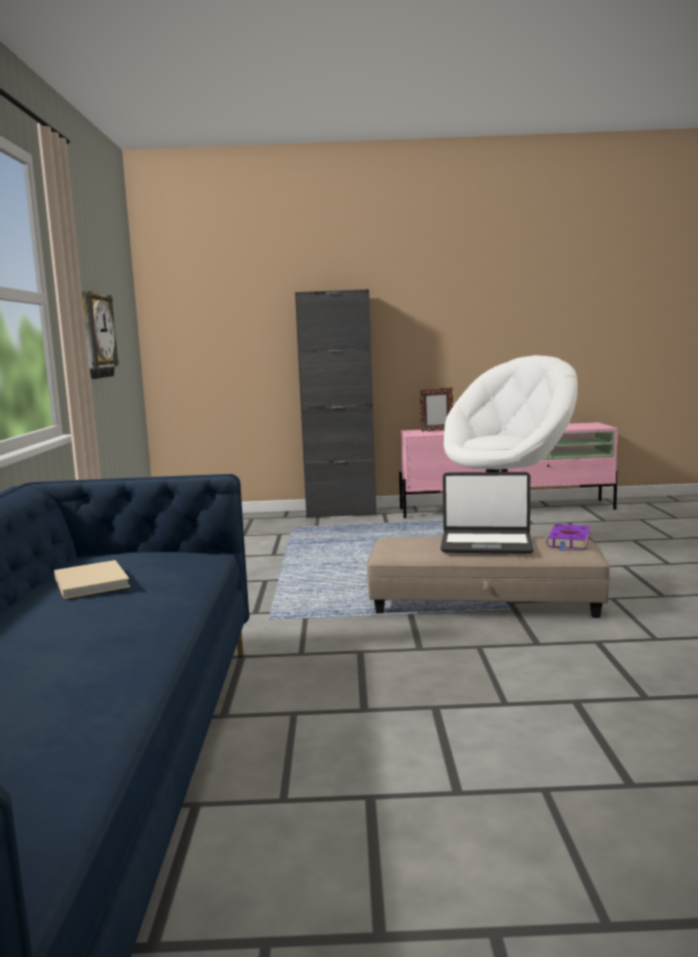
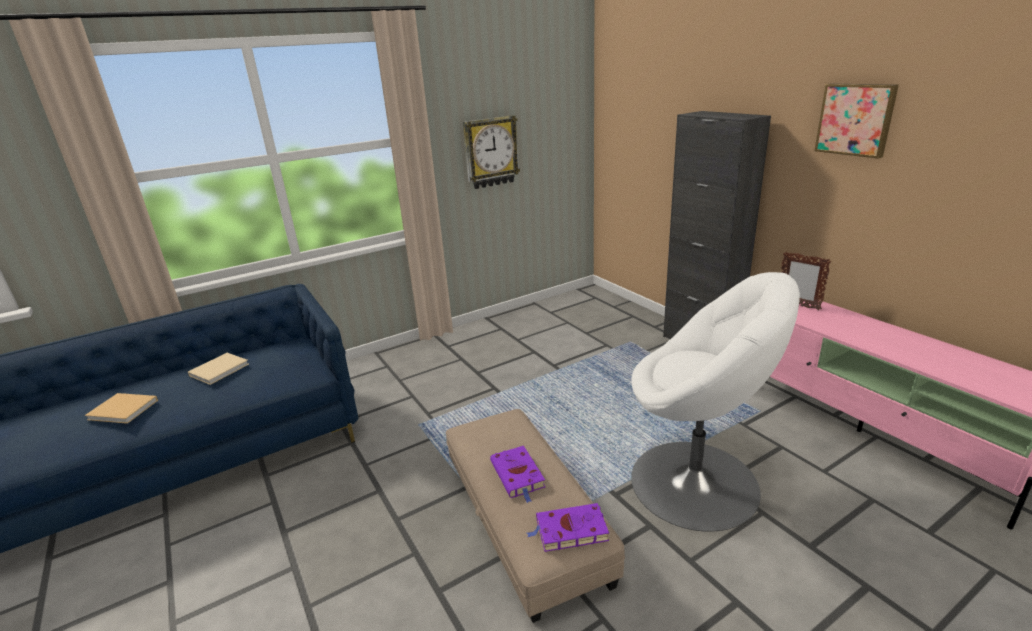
camera: 60 degrees right, 15 degrees up
laptop [440,472,534,554] -> purple book [490,446,545,503]
none -> beige book [85,393,158,424]
none -> picture [814,83,899,159]

